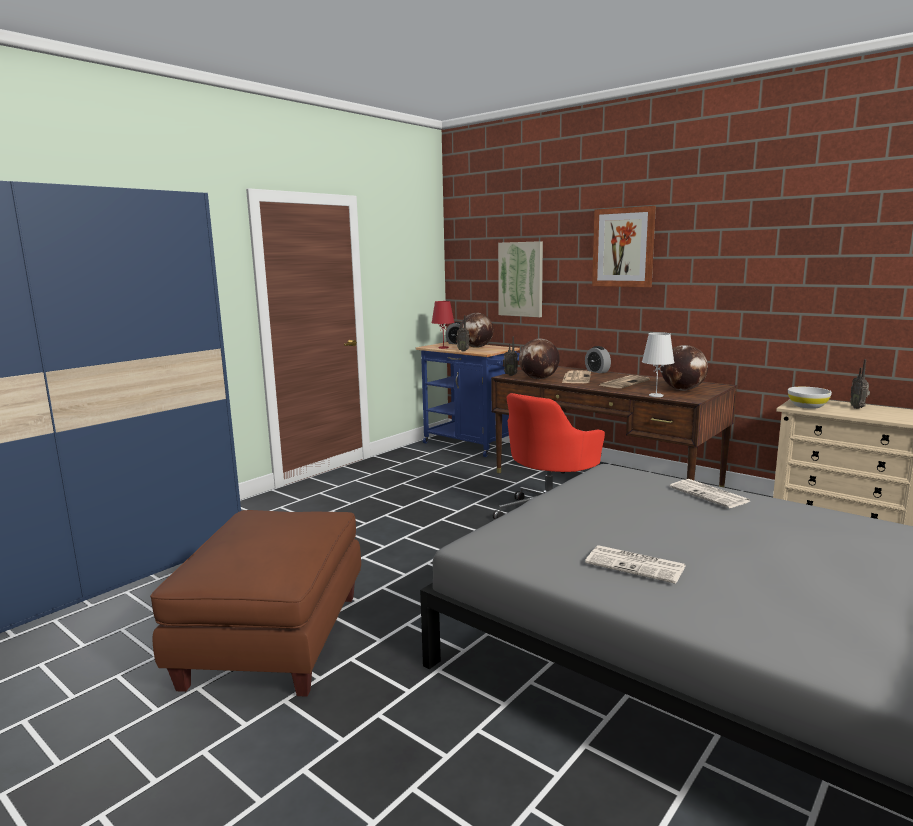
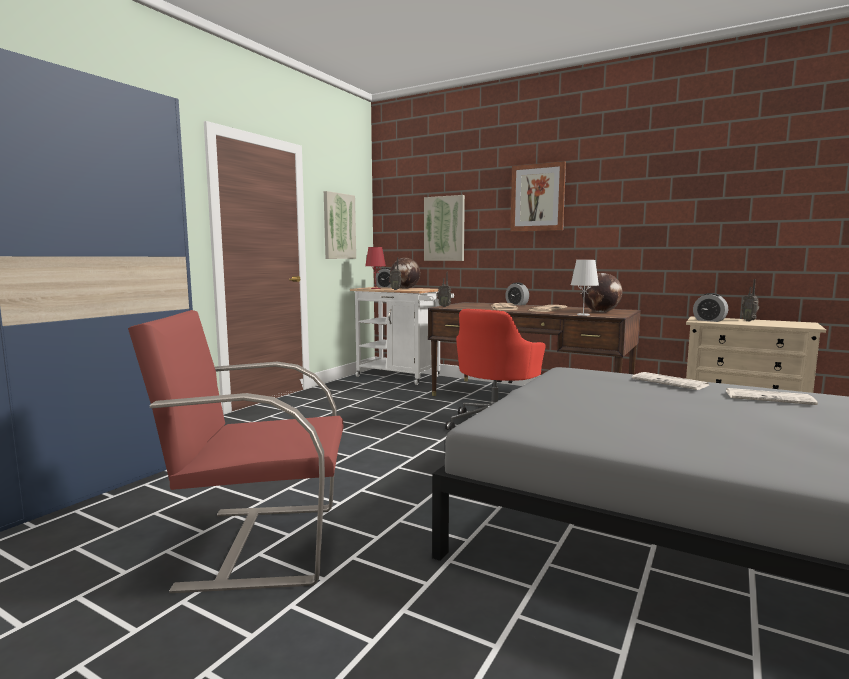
camera: 10 degrees left, 5 degrees down
brown ottoman [150,510,361,697] -> red armchair [128,310,344,593]
blue cart [416,342,520,457] -> white cart [350,287,454,385]
globe [519,338,560,379] -> none
newspaper [585,545,685,584] -> newspaper moved to [726,388,818,405]
white bowl [788,387,832,409] -> alarm clock [693,293,728,322]
none -> picture [324,191,356,259]

